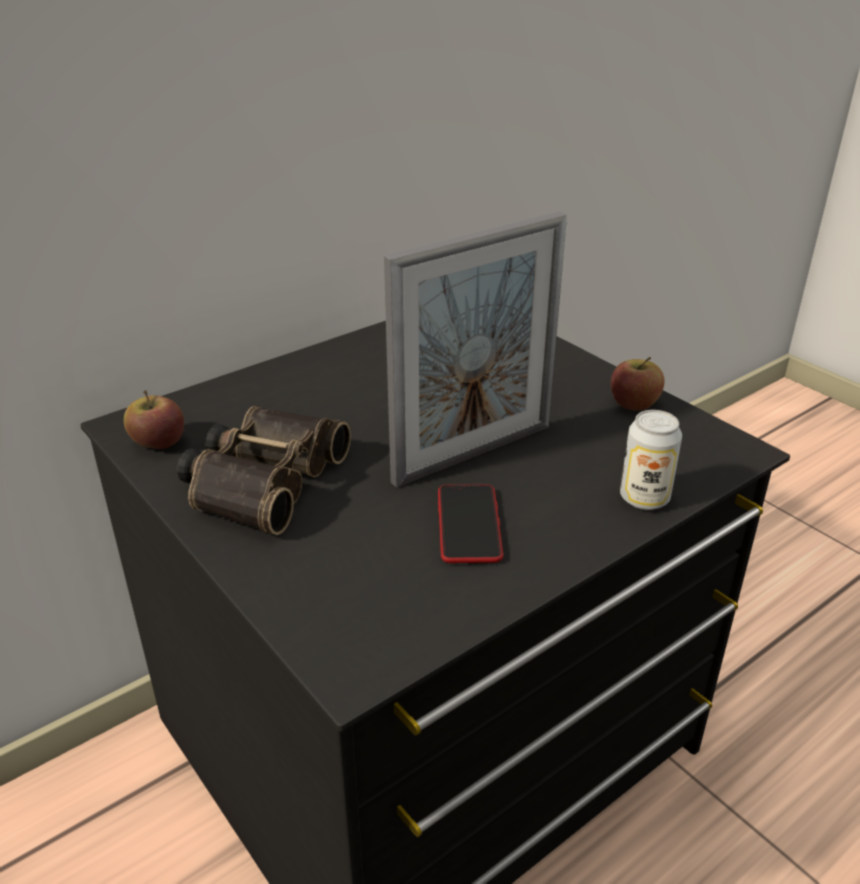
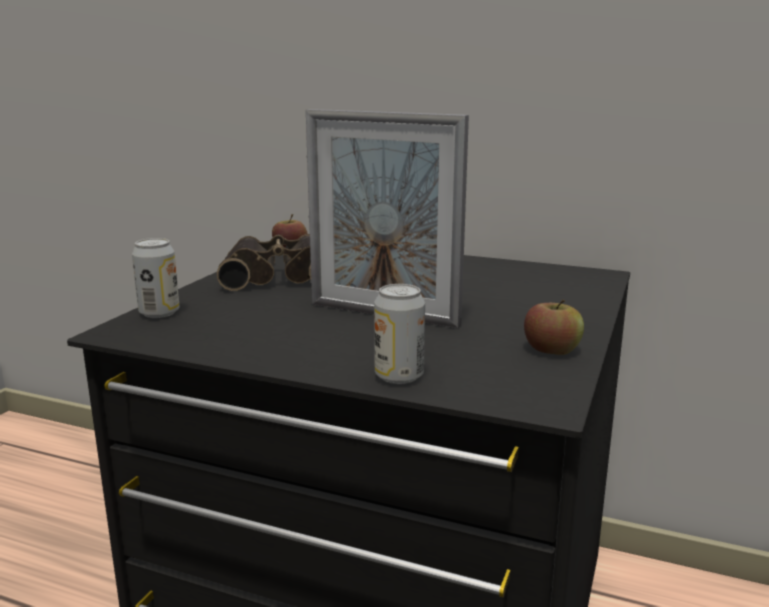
camera: 60 degrees right, 15 degrees down
phone [438,484,503,563] -> none
none -> can [132,238,180,318]

